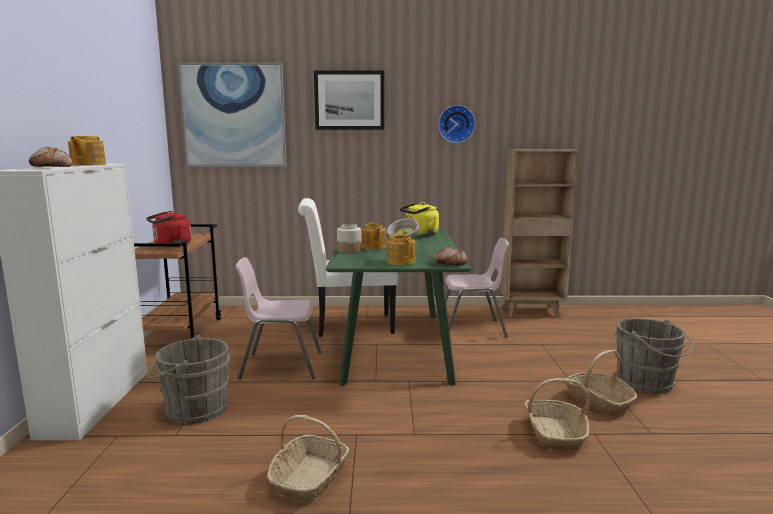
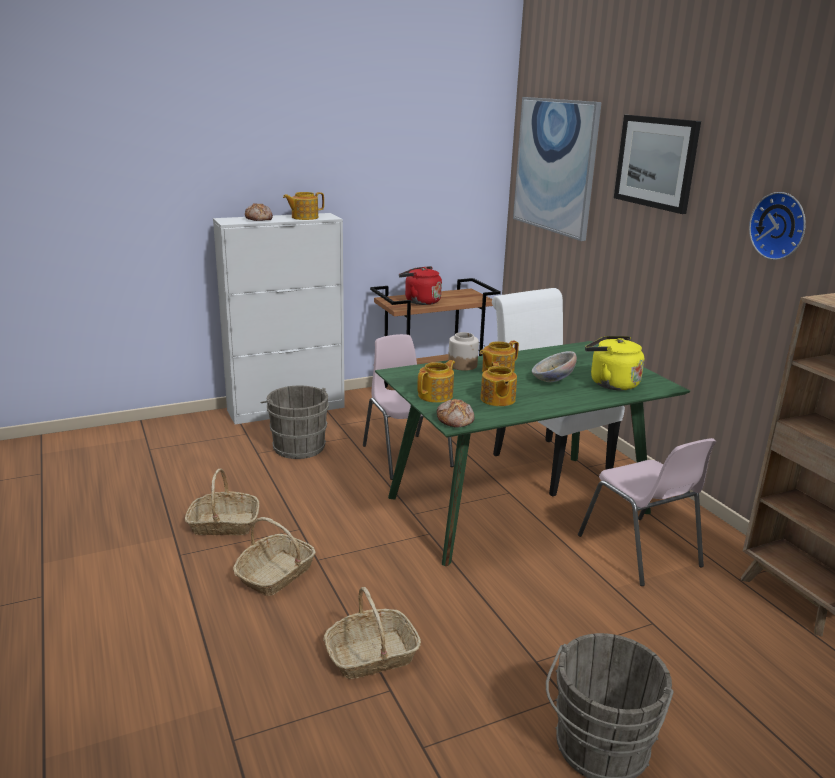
camera: 65 degrees right, 10 degrees up
basket [565,350,637,415] -> basket moved to [233,517,316,596]
none -> teapot [480,362,517,406]

